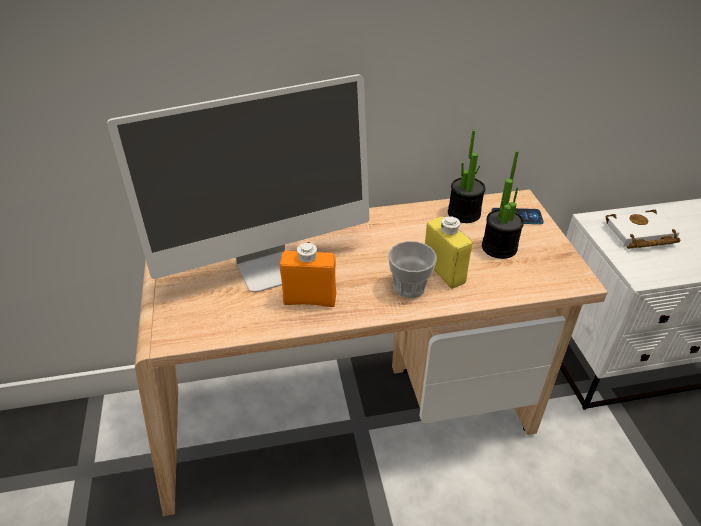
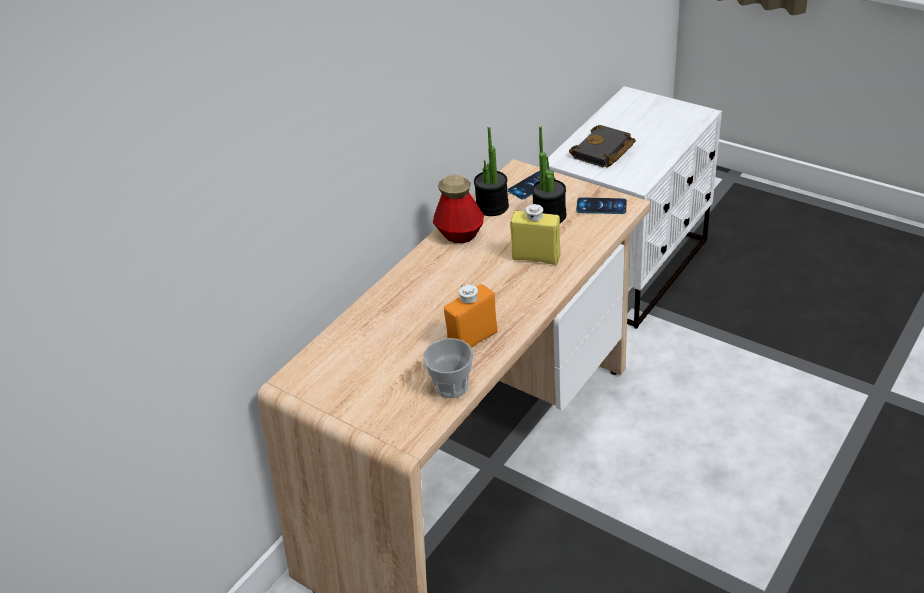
camera: 40 degrees left, 0 degrees up
monitor [107,74,369,292] -> none
cup [389,241,437,298] -> cup moved to [423,338,473,398]
white book [605,210,680,249] -> black book [569,125,636,168]
none -> bottle [433,175,484,243]
none -> phone [576,197,627,214]

